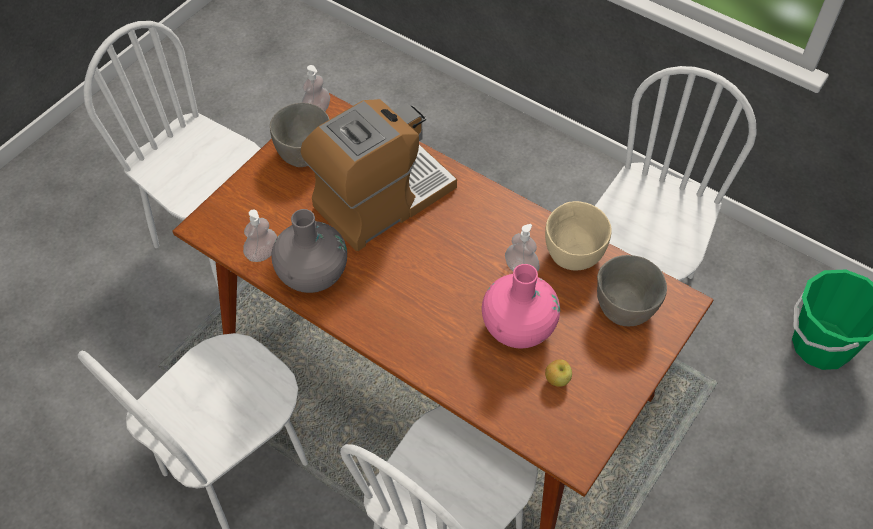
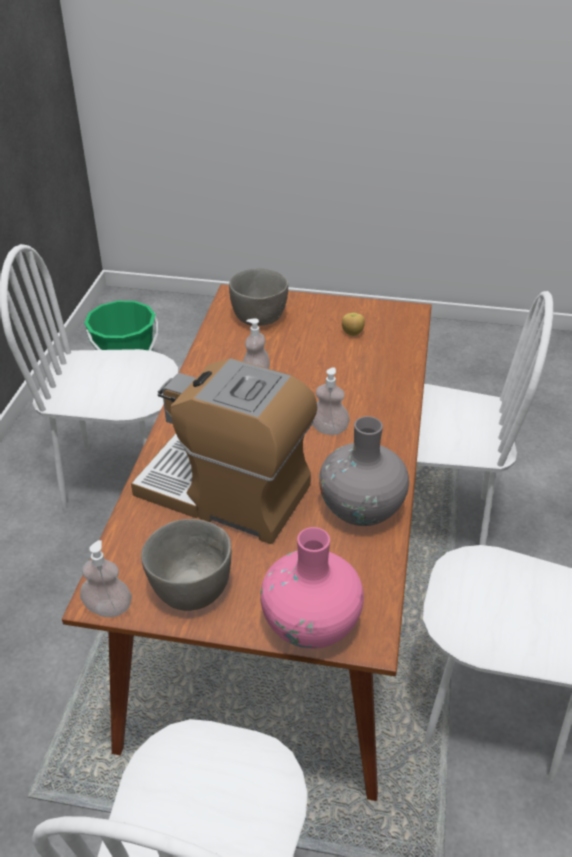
camera: 115 degrees left, 15 degrees down
soap dispenser [243,209,277,262] -> soap dispenser moved to [312,367,350,435]
pink vase [482,264,560,348] -> pink vase moved to [260,527,364,649]
beige bowl [545,201,612,270] -> none

